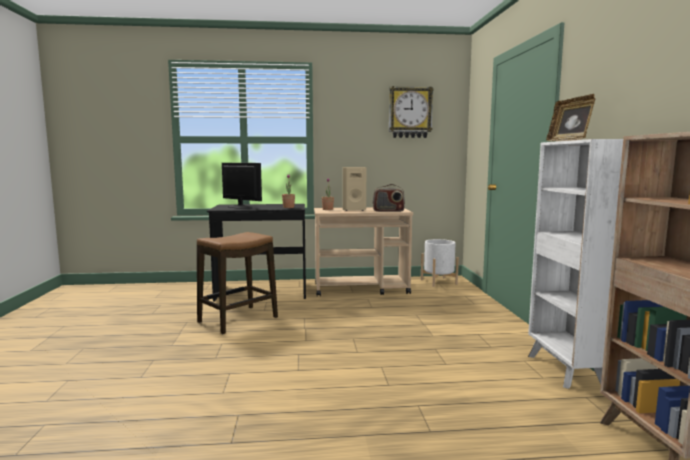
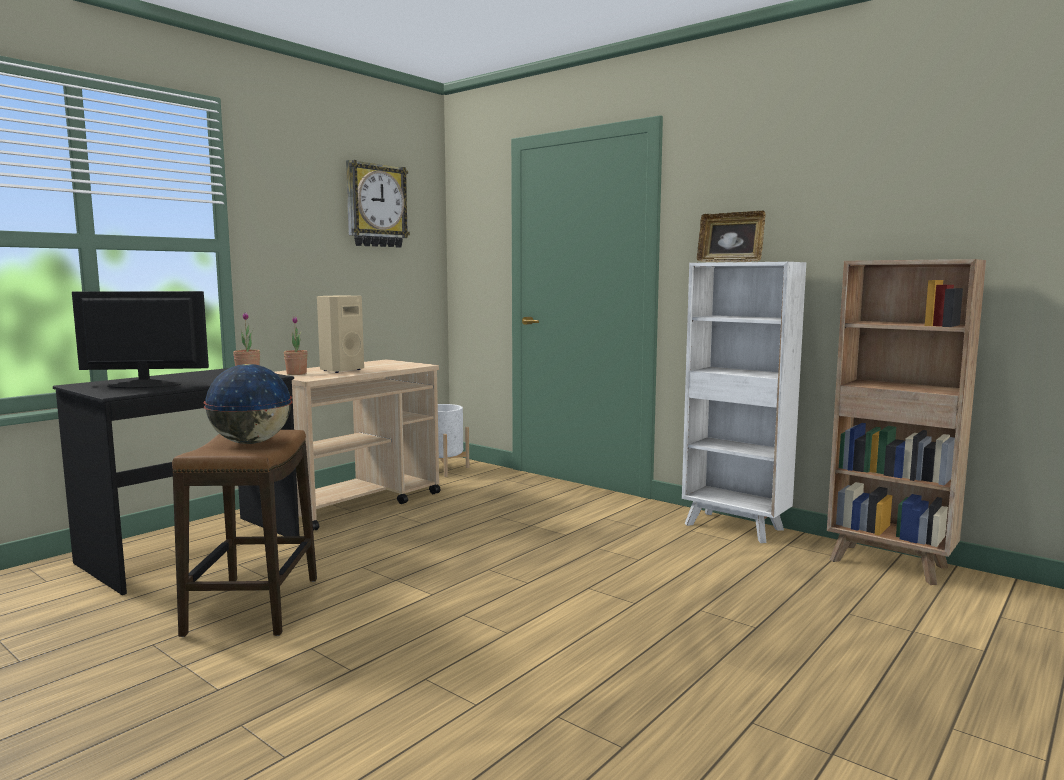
camera: 45 degrees left, 0 degrees up
radio [372,184,405,212] -> none
none -> globe [203,364,292,444]

